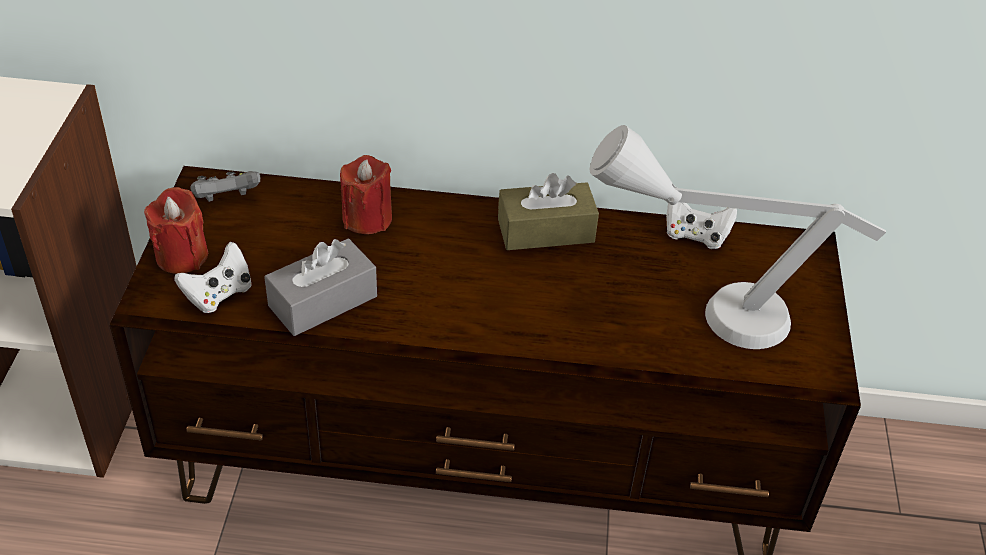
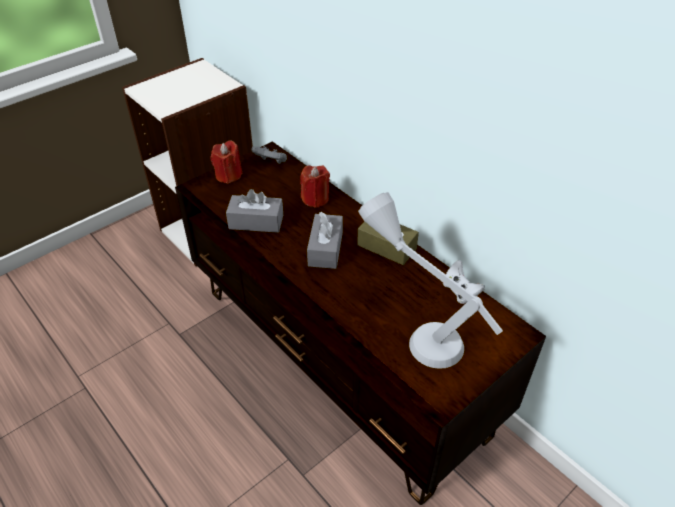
camera: 45 degrees right, 0 degrees up
white game controller [174,242,252,313] -> none
none -> grey tissue box [307,212,343,269]

